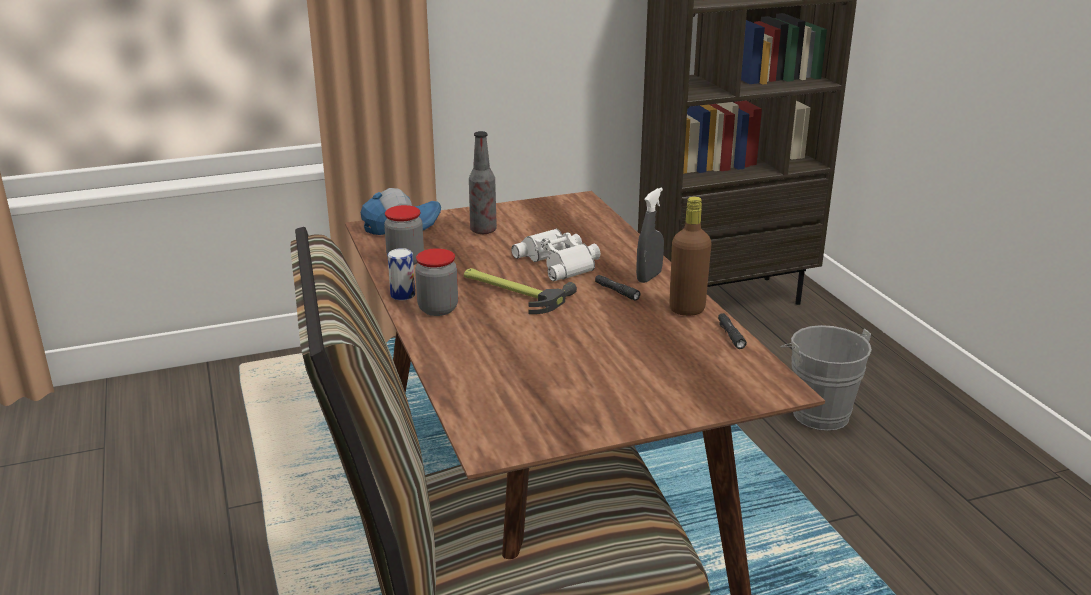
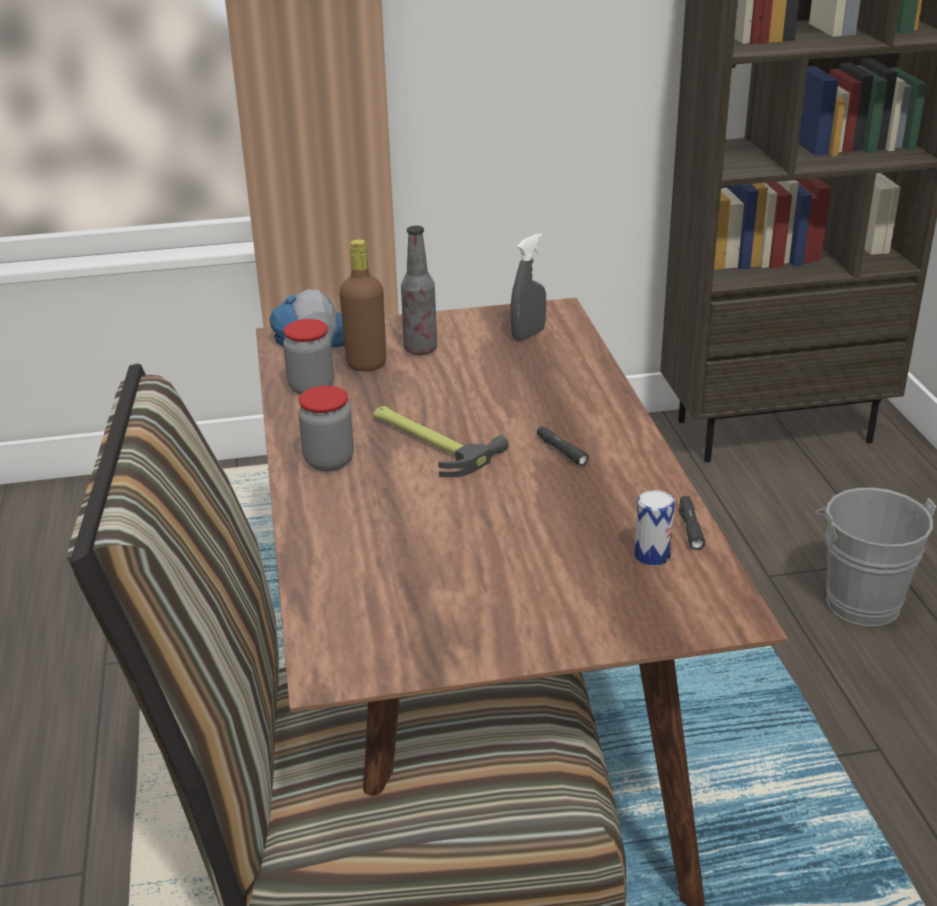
camera: 10 degrees right, 5 degrees up
can [388,248,415,300] -> can moved to [634,490,675,566]
white binoculars [511,229,600,281] -> none
grey spray bottle [636,188,664,283] -> grey spray bottle moved to [510,233,546,341]
brown bottle [670,197,711,316] -> brown bottle moved to [339,239,386,371]

